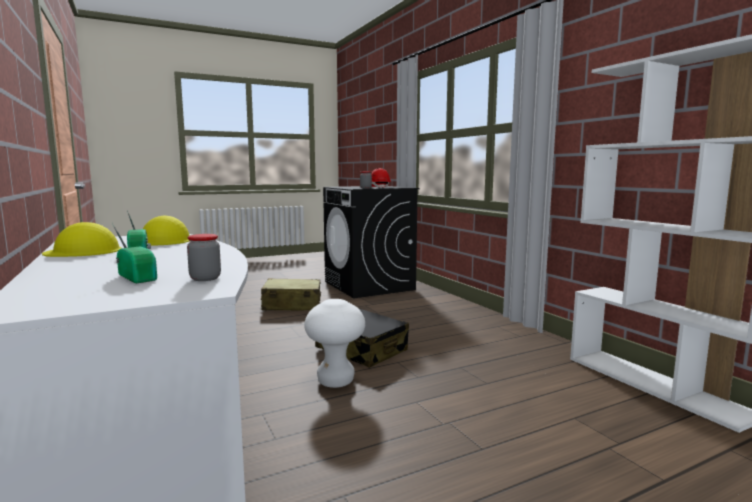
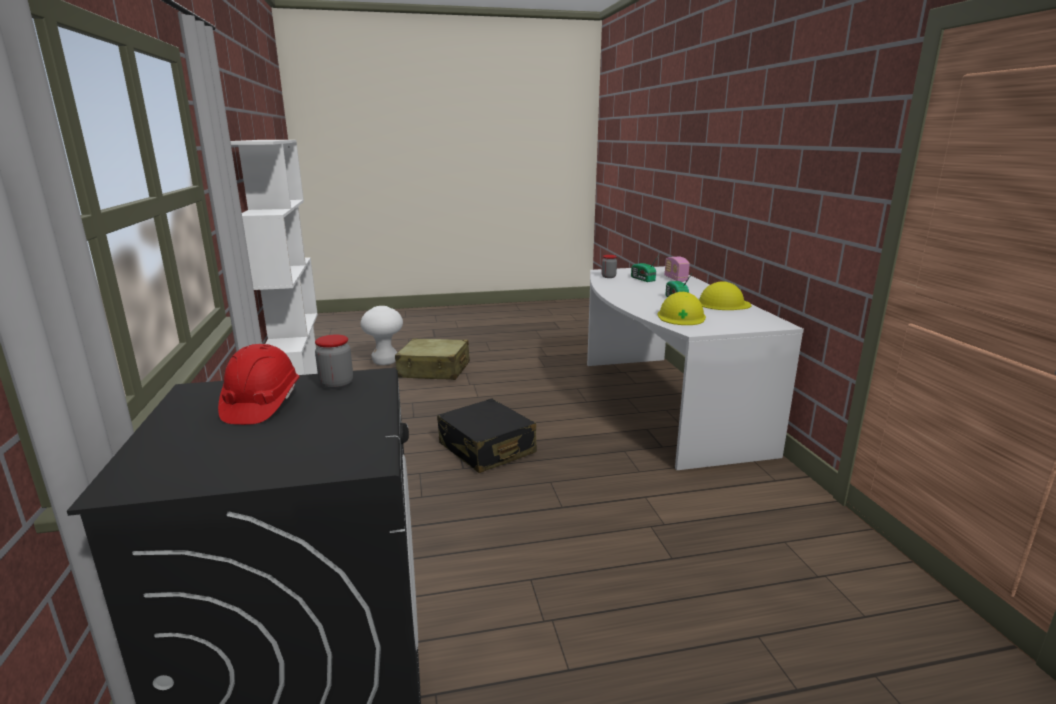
camera: 165 degrees left, 10 degrees up
beige suitcase [261,278,321,310] -> beige suitcase moved to [395,338,470,380]
white stool [304,299,365,388] -> white stool moved to [361,306,403,365]
none -> radio [665,257,690,282]

